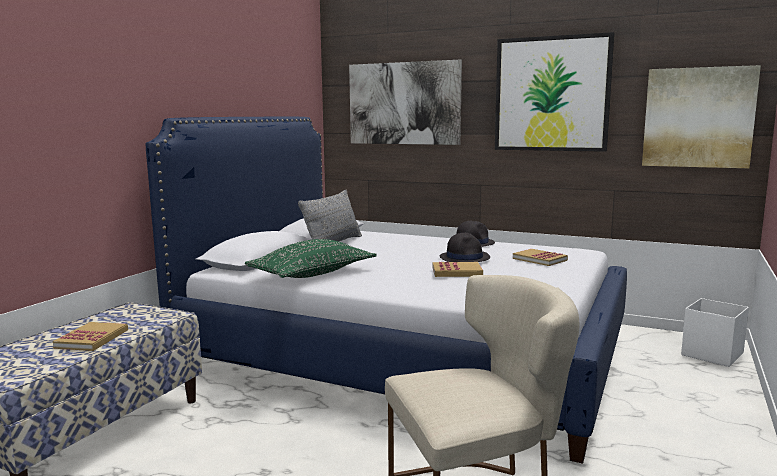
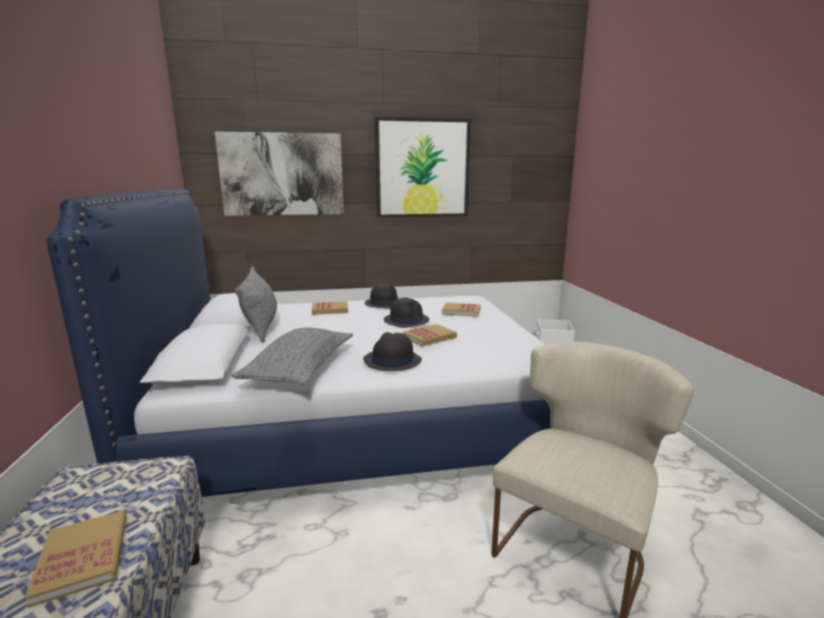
camera: 35 degrees left, 5 degrees up
green pillow [245,239,377,278] -> grey pillow [231,327,353,386]
picture [642,65,761,168] -> none
none -> book [312,301,348,315]
none -> black hat [363,332,422,371]

